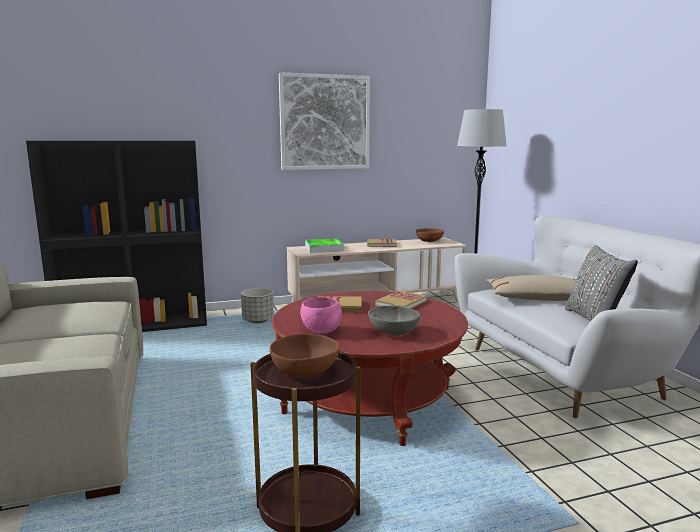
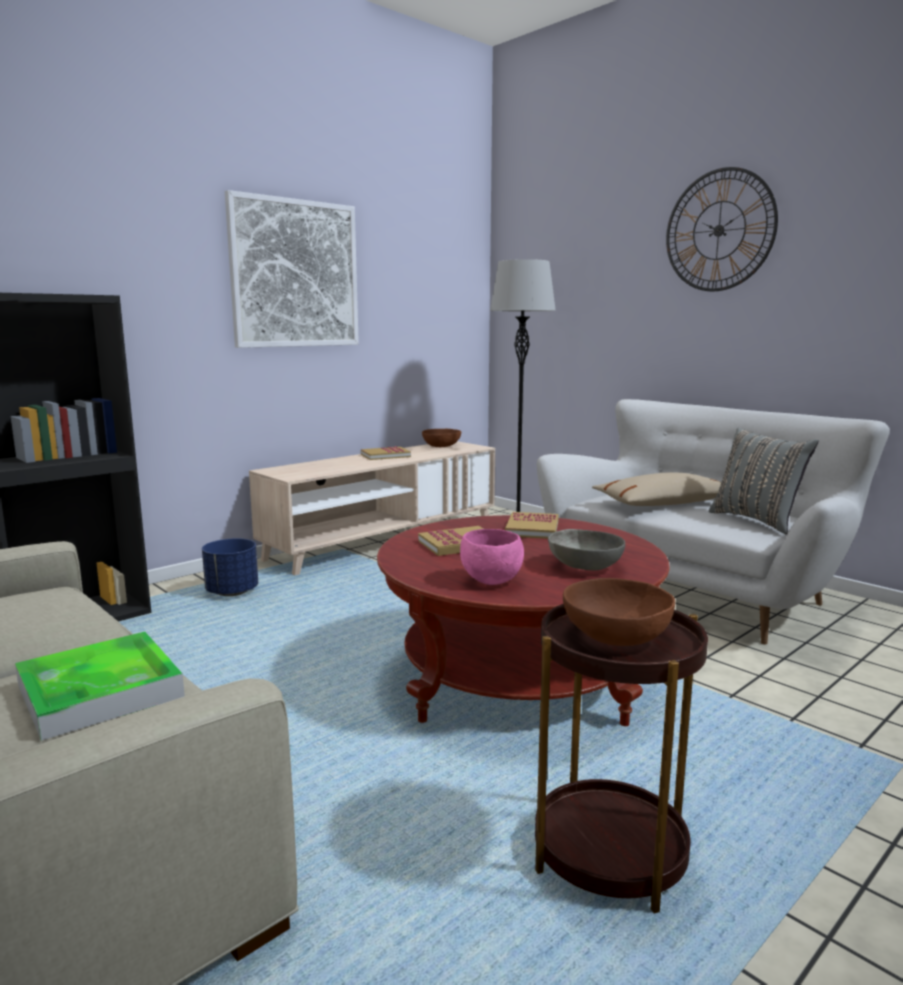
camera: 25 degrees left, 0 degrees up
grey planter [241,288,274,323] -> blue planter [202,538,258,596]
tray [305,239,344,253] -> tray moved to [15,632,185,741]
none -> wall clock [666,167,778,291]

